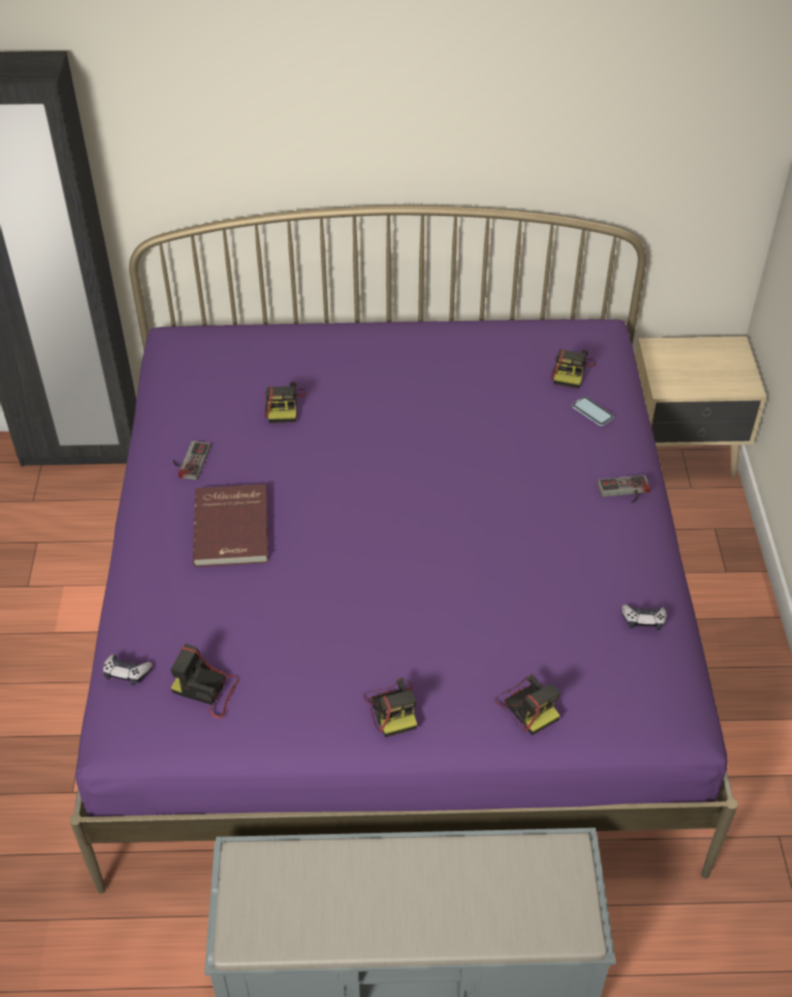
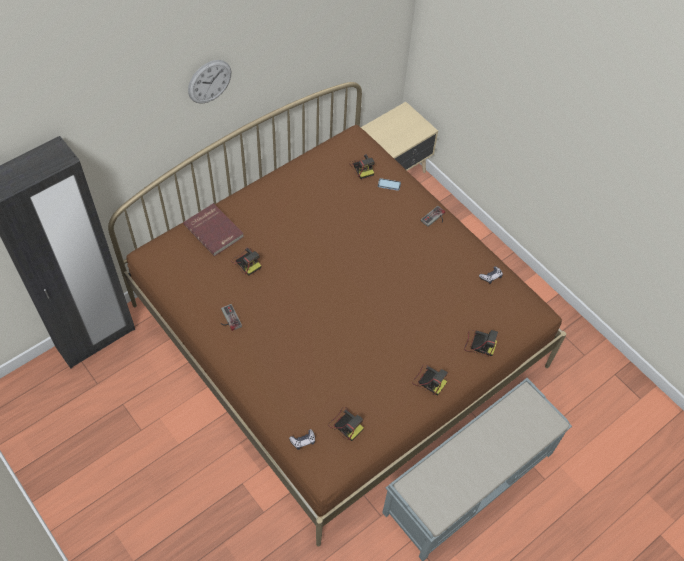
camera: 40 degrees left, 10 degrees up
purple bed [70,206,738,894] -> brown bed [108,82,566,546]
camera [171,643,239,718] -> camera turned 120 degrees counterclockwise [328,407,364,441]
red book [193,484,268,567] -> red book moved to [183,203,244,256]
none -> wall clock [188,60,231,104]

